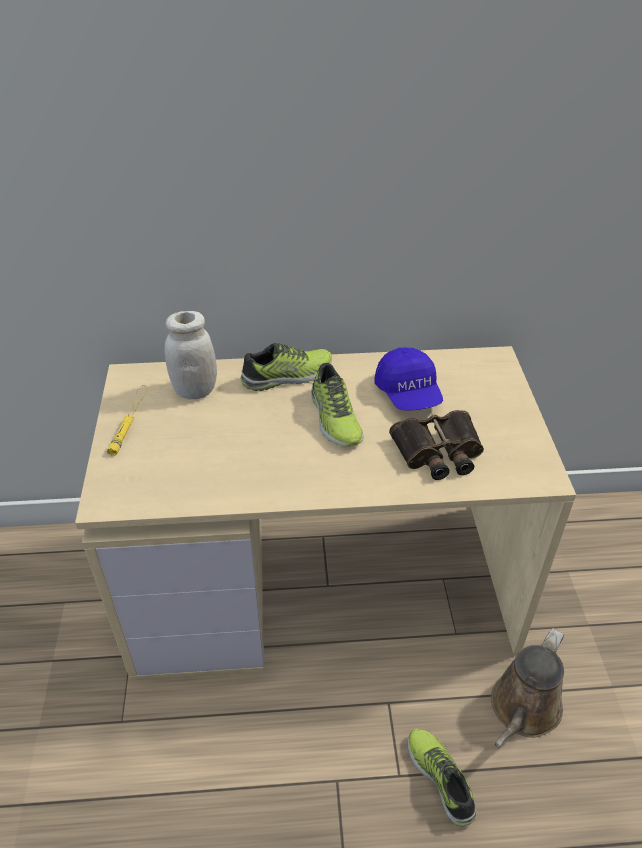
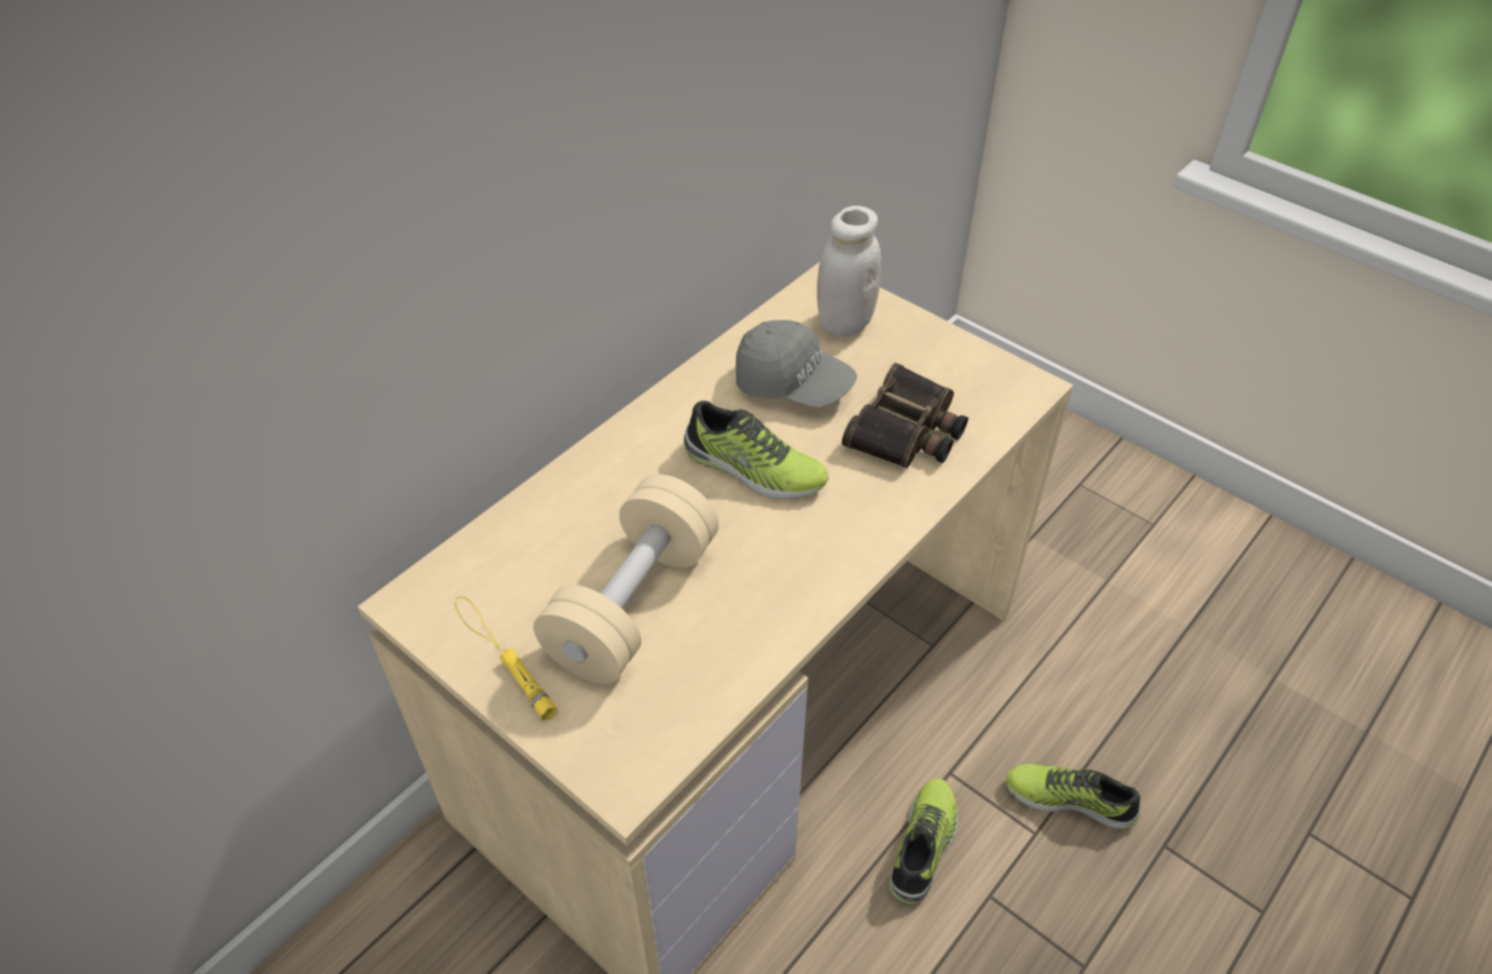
camera: 45 degrees left, 5 degrees up
white jar [165,311,217,399] -> white jar moved to [817,206,881,336]
shoe [241,343,332,391] -> shoe moved to [889,778,958,904]
blue cap [374,347,443,411] -> grey cap [736,320,857,408]
brown watering can [491,628,564,748] -> none
none -> beige dumbbell [533,474,719,684]

